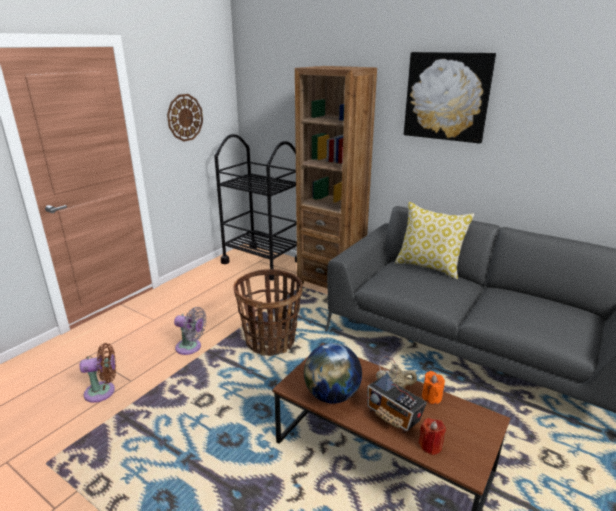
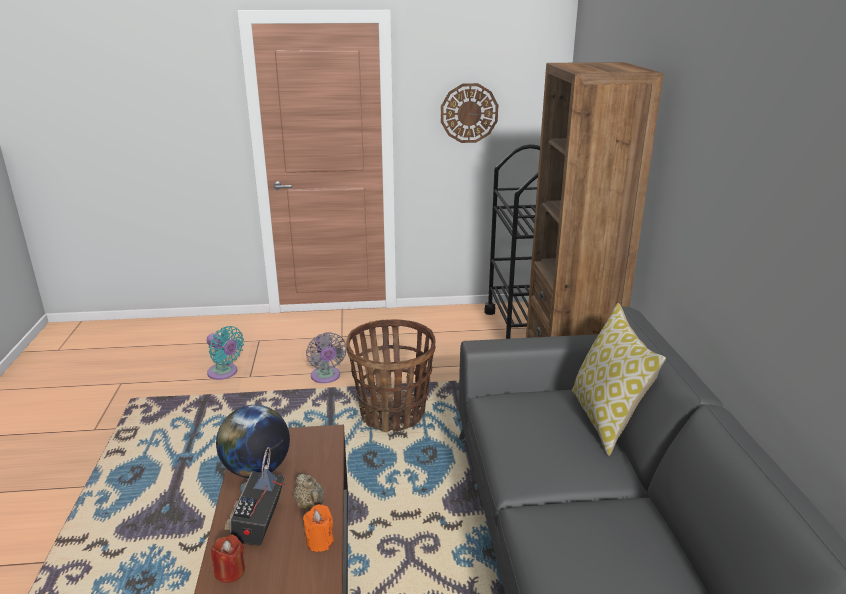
camera: 50 degrees right, 0 degrees up
brown fan [80,343,116,403] -> turquoise fan [206,326,244,380]
picture [404,52,496,144] -> none

